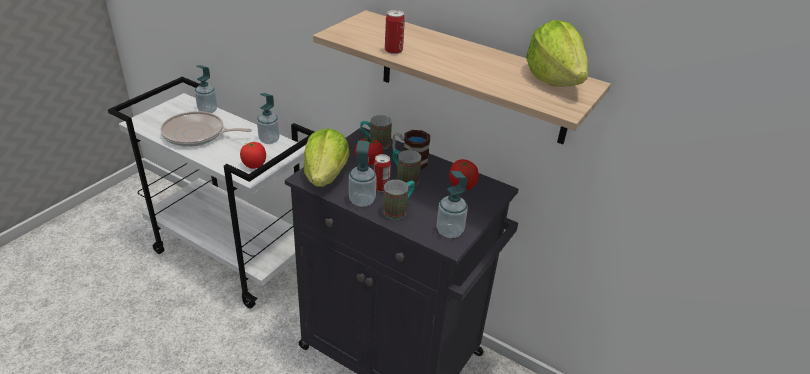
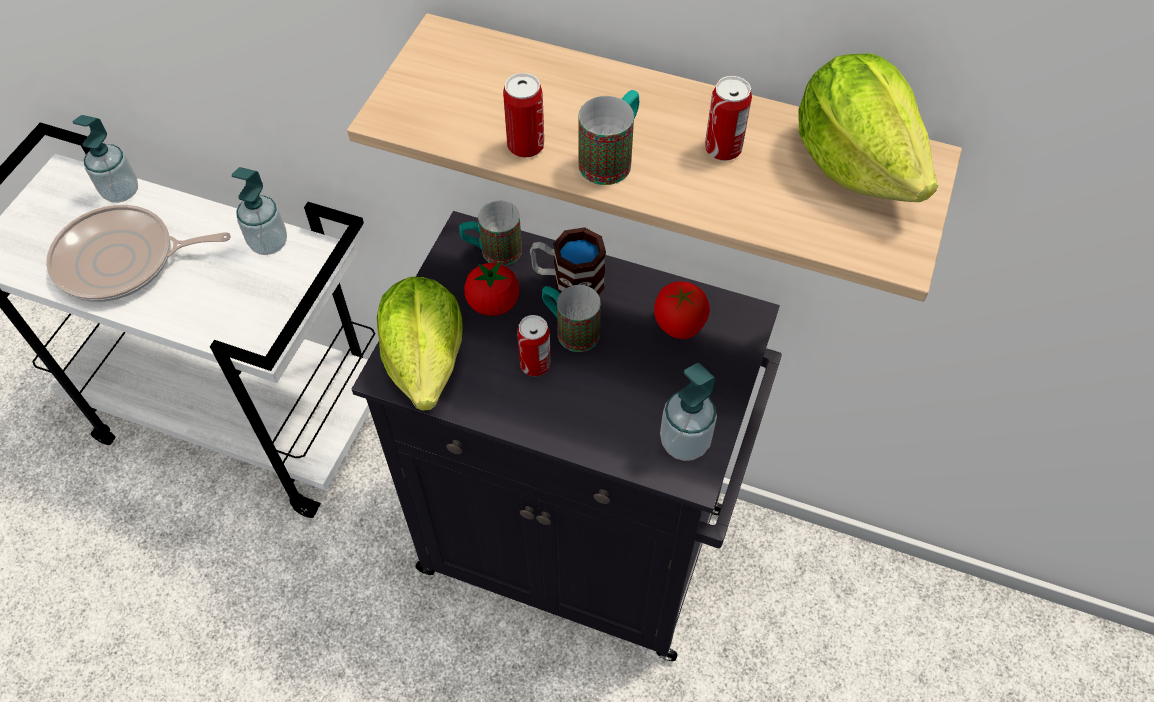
camera: 10 degrees left, 20 degrees up
tomato [240,141,266,169] -> none
soap dispenser [349,141,377,207] -> none
mug [383,180,415,220] -> mug moved to [578,90,639,185]
none -> can [705,76,752,161]

